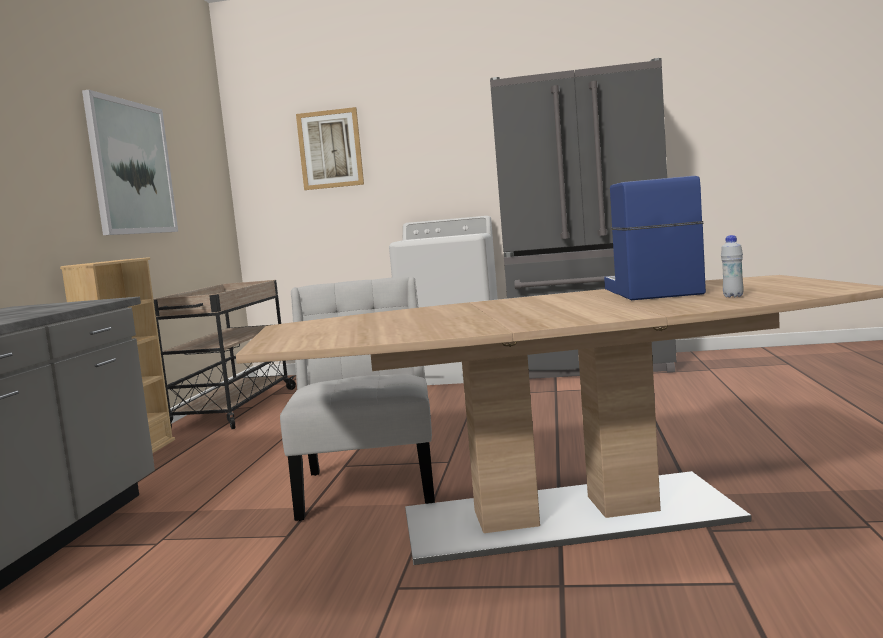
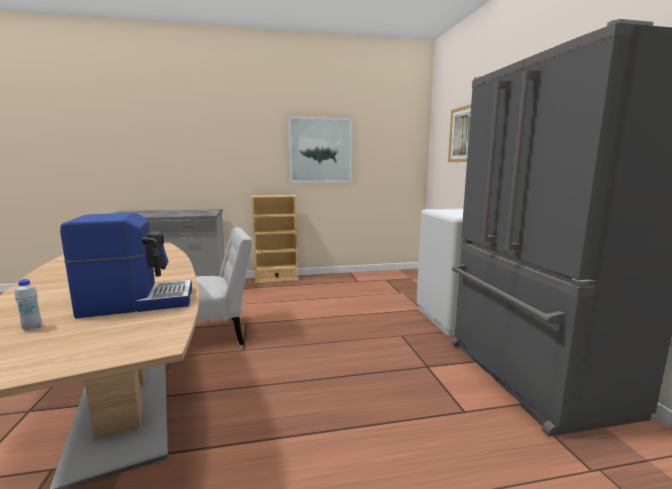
camera: 70 degrees right, 5 degrees up
beige cart [153,280,296,429] -> none

